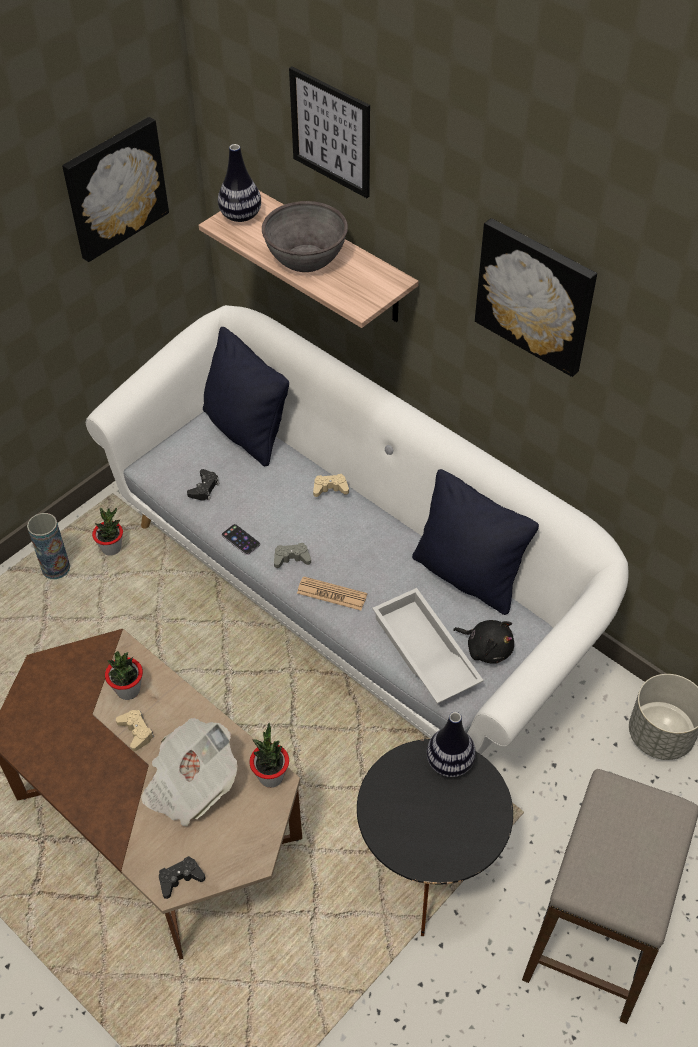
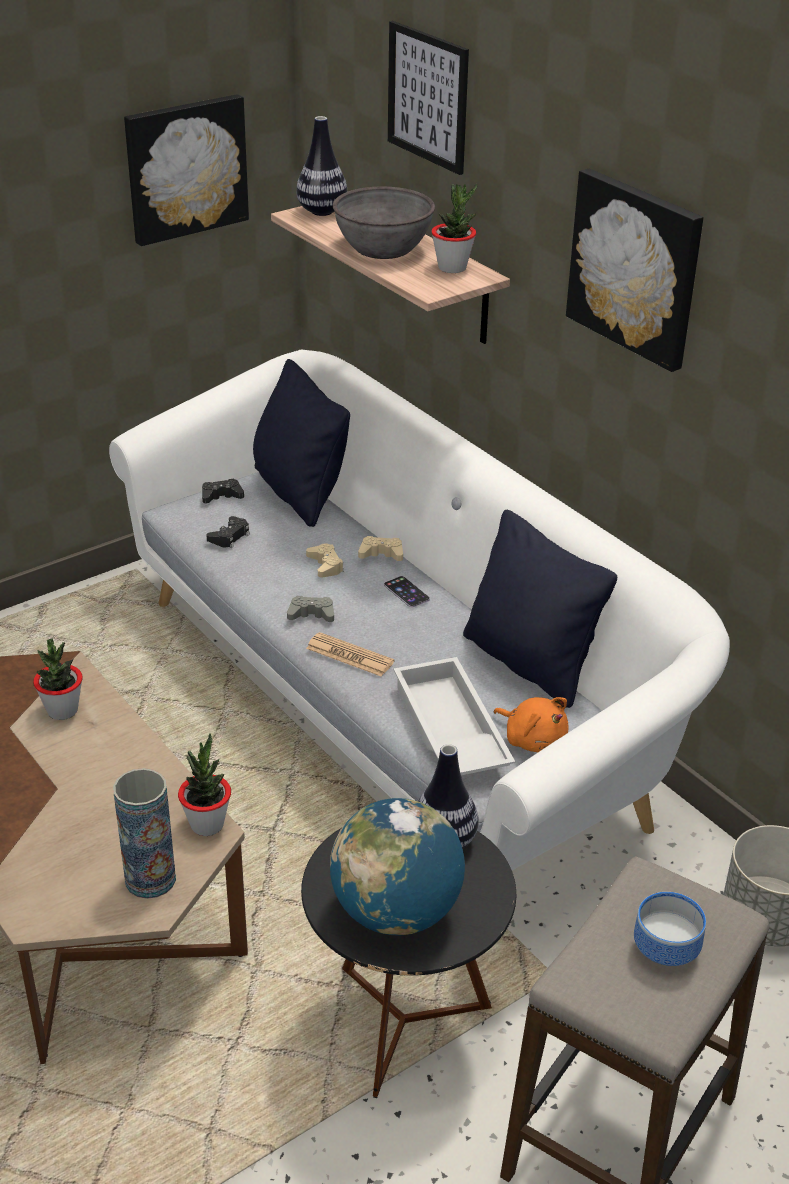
camera: 10 degrees right, 15 degrees down
vase [27,513,70,579] -> vase moved to [113,768,176,899]
potted plant [92,508,123,556] -> potted plant moved to [431,183,477,273]
beige game controller [116,710,154,751] -> beige game controller moved to [306,543,344,578]
newspaper [141,718,237,827] -> none
black game controller [159,856,205,899] -> black game controller moved to [202,479,244,503]
phone [222,524,260,555] -> phone moved to [384,576,430,607]
black plush toy [453,620,514,664] -> orange plush toy [494,697,569,752]
none -> globe [330,798,465,936]
none -> bowl [634,892,706,966]

